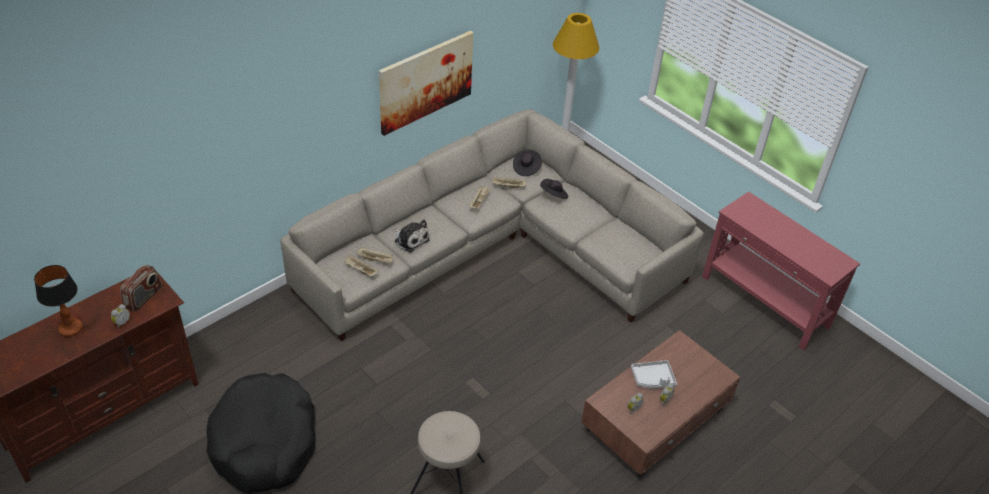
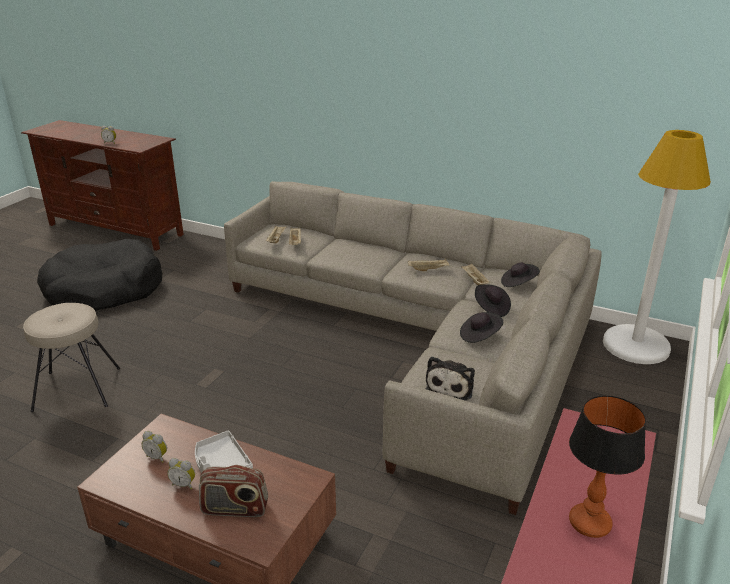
camera: 70 degrees right, 15 degrees down
table lamp [34,265,83,337] -> table lamp moved to [569,395,646,538]
radio [120,265,162,312] -> radio moved to [199,465,268,517]
picture [379,31,473,136] -> none
plush toy [393,220,430,253] -> plush toy moved to [426,356,475,401]
none -> black hat [460,312,503,343]

